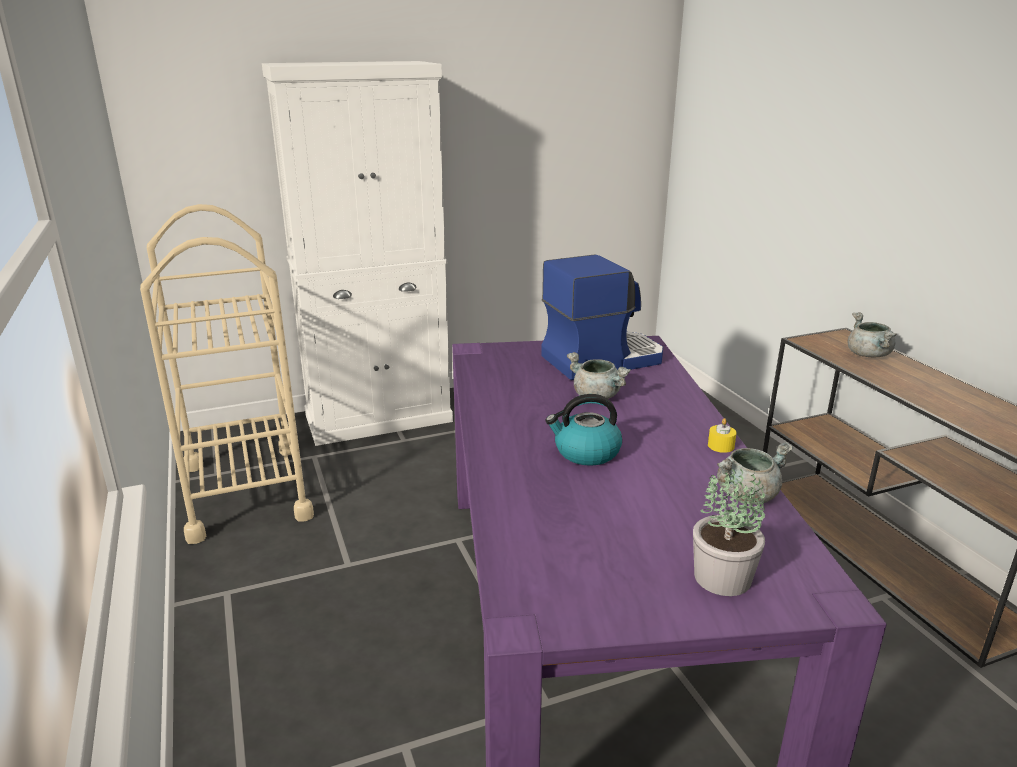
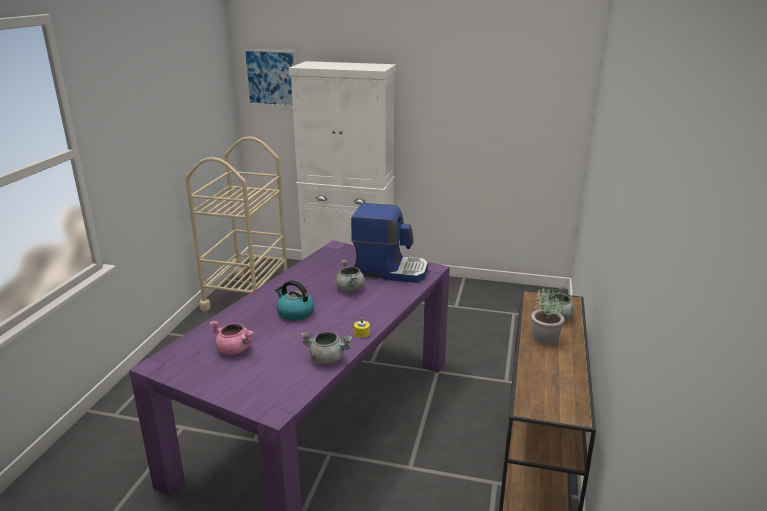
camera: 35 degrees right, 0 degrees up
potted plant [693,468,765,596] -> potted plant moved to [531,287,565,345]
none -> pink cooking pot [209,321,254,355]
none -> picture [243,49,296,107]

